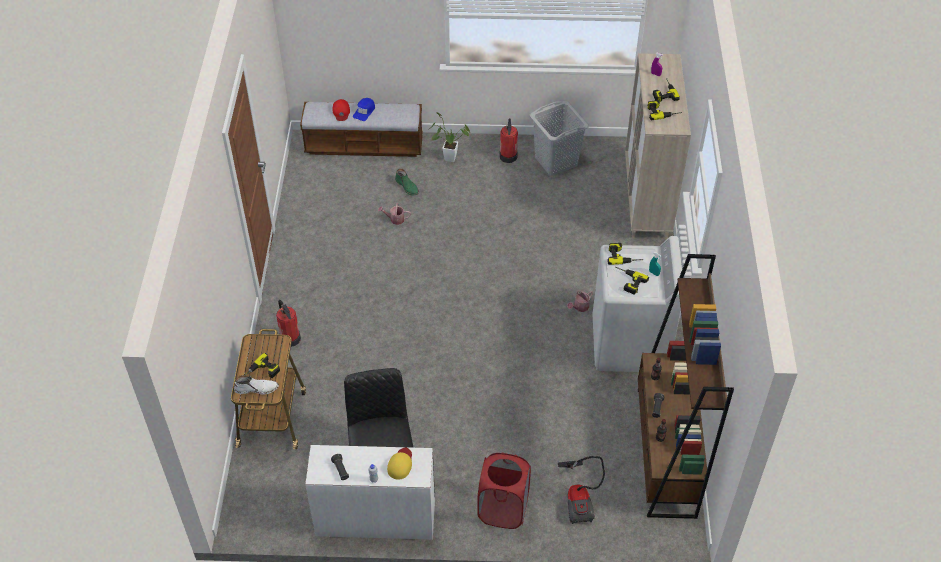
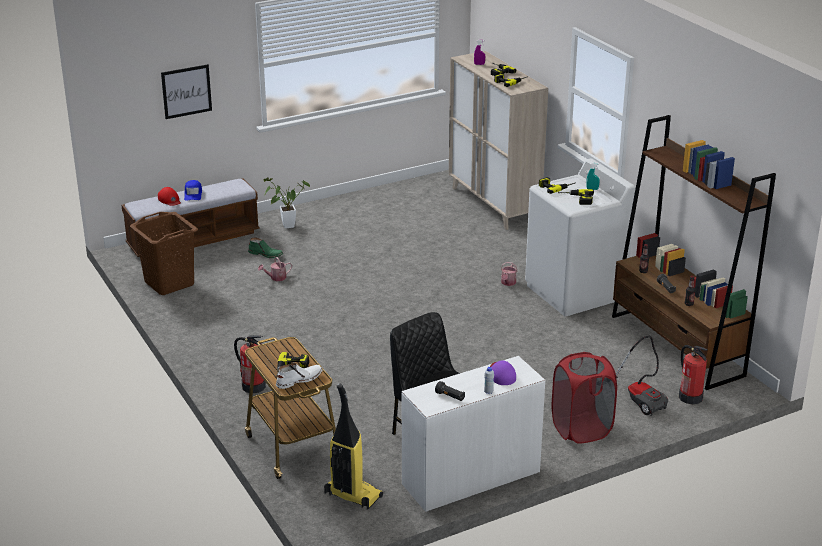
camera: 30 degrees left, 20 degrees down
yellow cap [387,448,412,480] -> purple cap [490,361,516,385]
fire extinguisher [499,118,518,163] -> fire extinguisher moved to [679,345,708,404]
grey laundry basket [530,101,589,175] -> none
none -> brown laundry basket [130,212,198,295]
none -> picture [161,64,212,119]
none -> vacuum cleaner [324,384,383,510]

